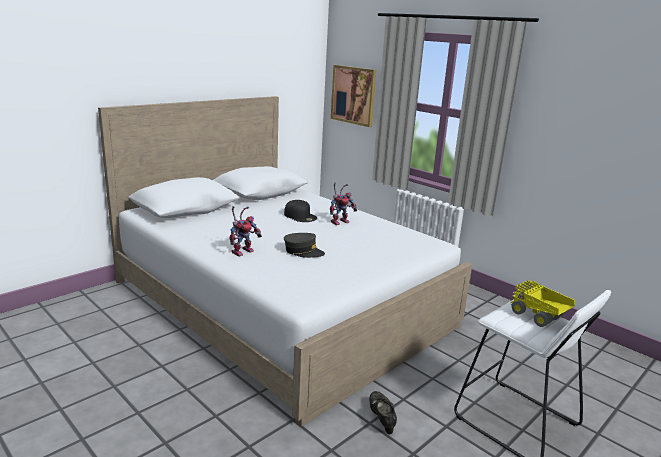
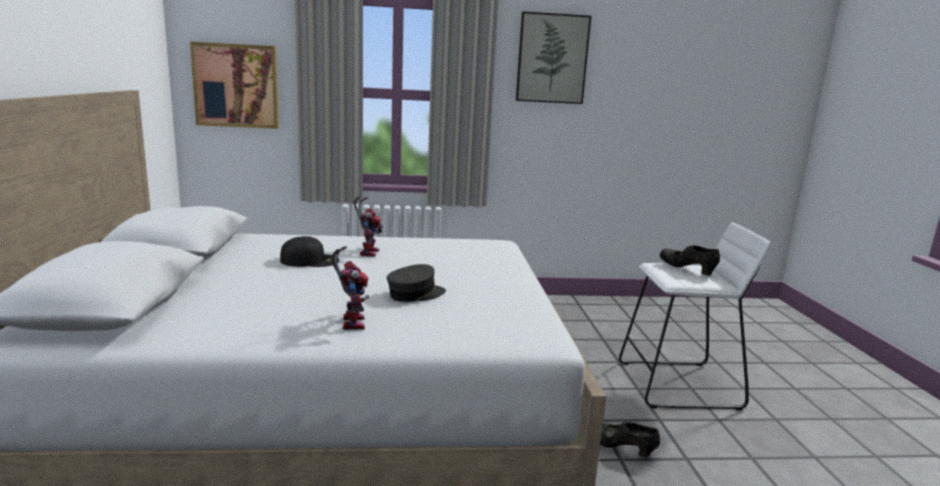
camera: 50 degrees left, 5 degrees down
toy truck [510,280,575,327] -> black shoe [660,245,720,276]
none -> picture [516,11,591,104]

